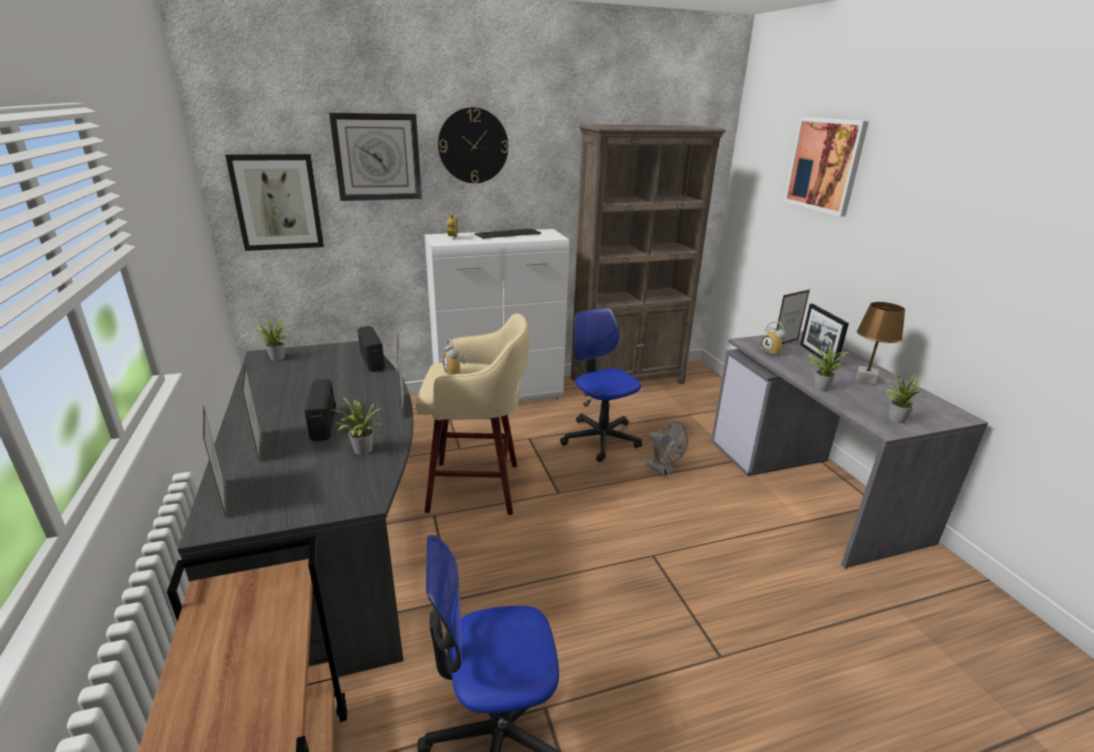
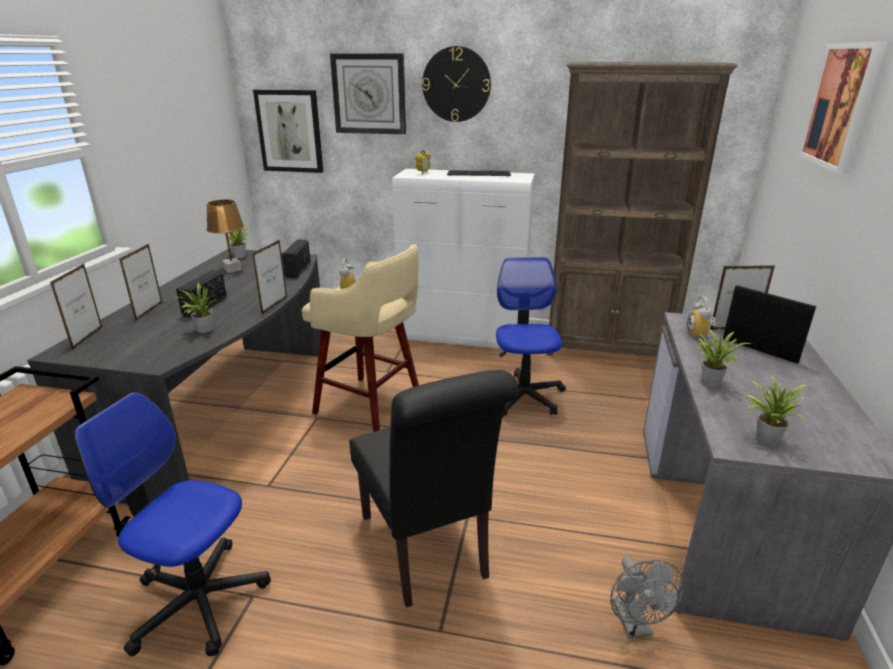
camera: 30 degrees right, 0 degrees up
grey fan [646,421,688,477] -> grey fan moved to [610,557,684,638]
picture frame [800,304,849,364] -> picture frame turned 120 degrees clockwise [723,285,816,364]
brown table lamp [856,302,905,385] -> brown table lamp moved to [207,200,244,273]
none -> black chair [349,370,518,608]

